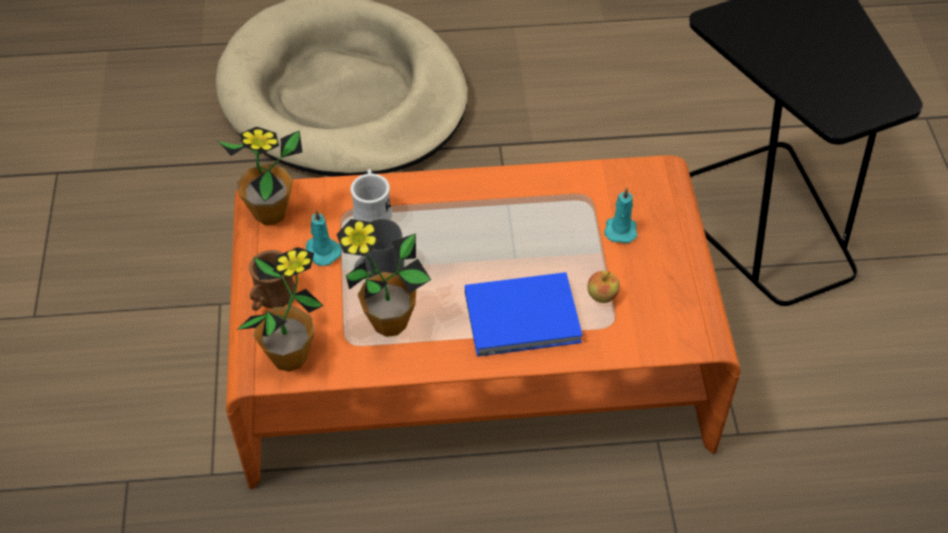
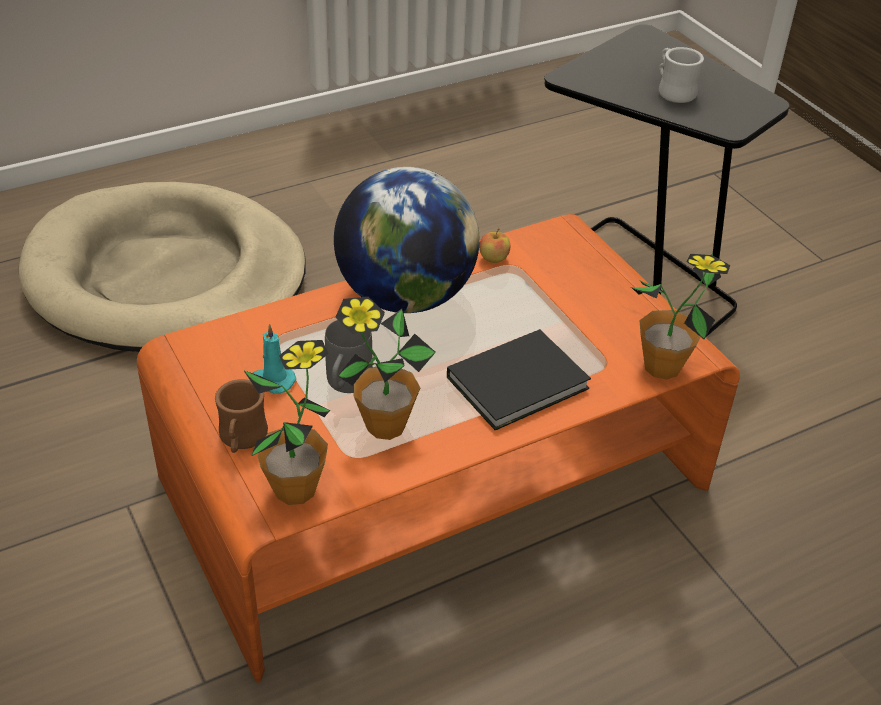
camera: 25 degrees left, 10 degrees down
potted plant [218,127,303,225] -> potted plant moved to [631,254,731,380]
white mug [350,169,392,222] -> white mug moved to [659,47,704,103]
blue book [465,272,582,357] -> black book [447,329,591,430]
apple [587,271,620,303] -> apple moved to [479,227,510,263]
turquoise candle [604,188,637,243] -> none
none -> globe [334,167,480,313]

